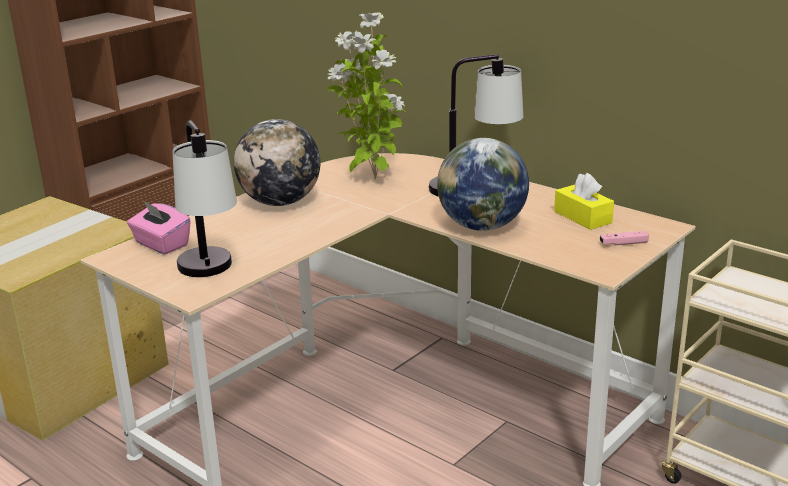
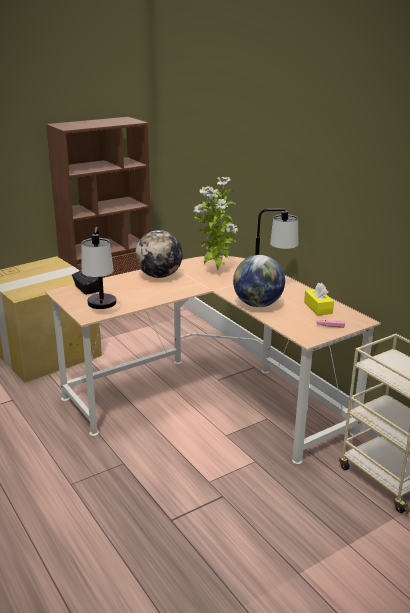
camera: 15 degrees right, 0 degrees up
pink tissue box [127,201,191,255] -> black tissue box [72,265,99,295]

